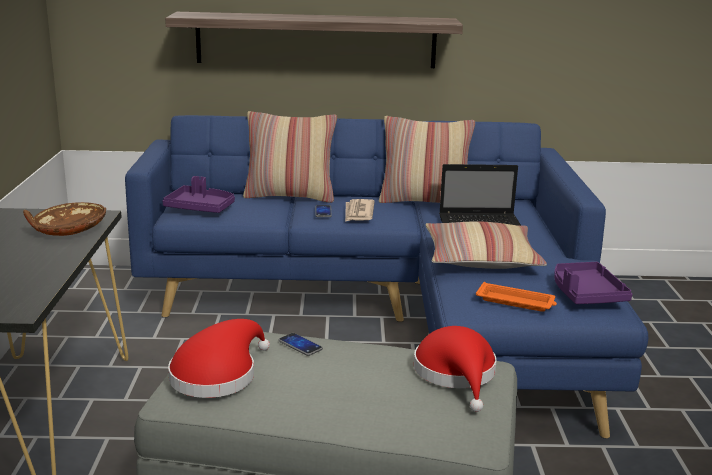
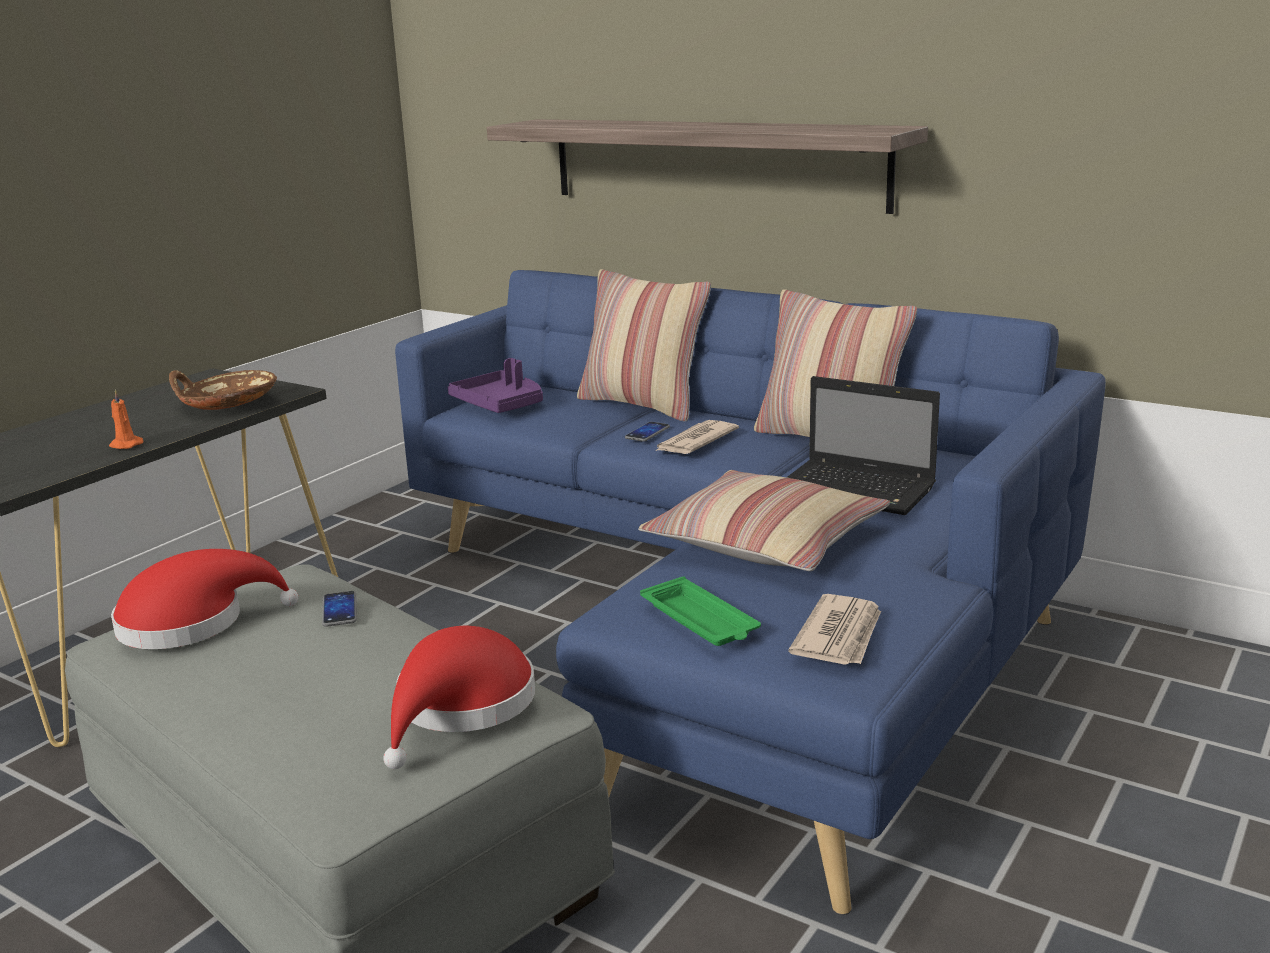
camera: 35 degrees right, 0 degrees up
orange tray [476,282,557,312] -> green tray [640,576,761,646]
purple tray [554,262,632,304] -> newspaper [788,594,881,665]
none -> orange candle [109,389,143,449]

